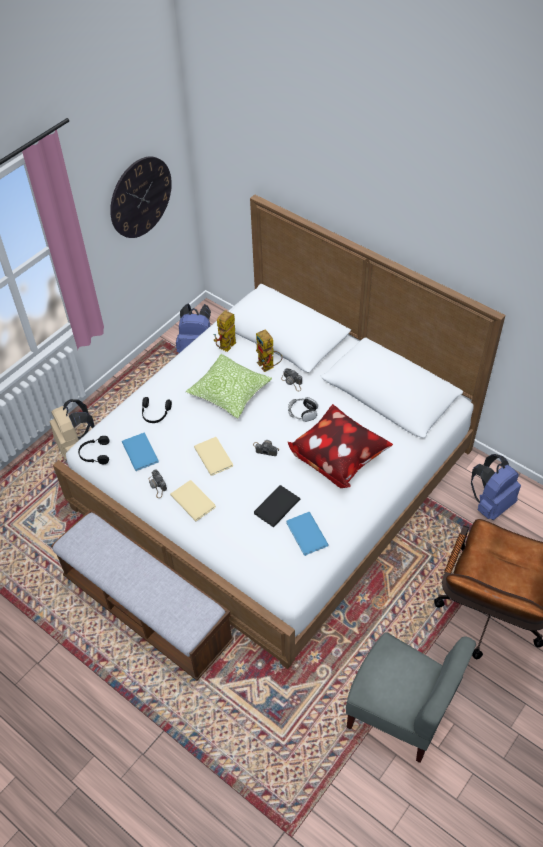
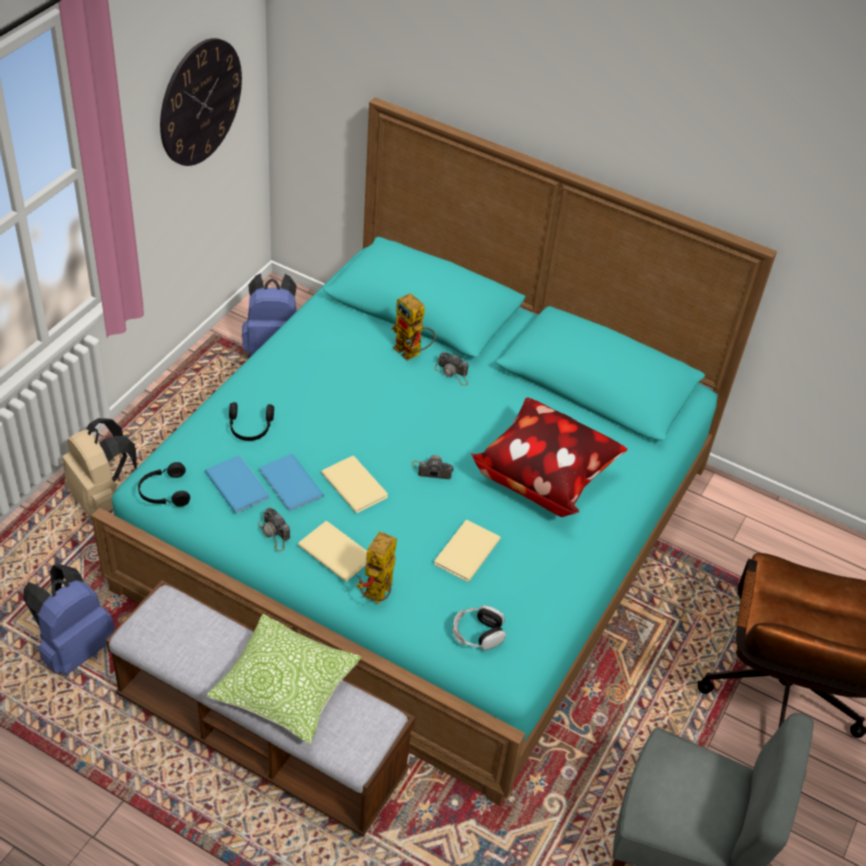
camera: 15 degrees left, 5 degrees down
white bed [53,195,505,669] -> turquoise bed [91,97,777,806]
pillow [186,354,272,419] -> pillow moved to [206,614,361,744]
toy robot [214,310,236,352] -> toy robot moved to [357,531,397,604]
black book [254,485,300,527] -> beige book [434,520,501,582]
blue book [286,512,329,556] -> blue book moved to [259,454,324,511]
headphones [288,397,318,422] -> headphones moved to [452,605,506,650]
blue backpack [471,454,521,520] -> blue backpack moved to [23,564,115,675]

